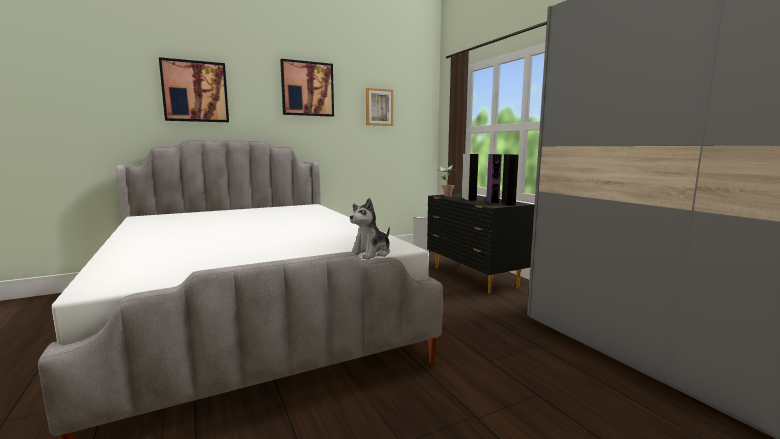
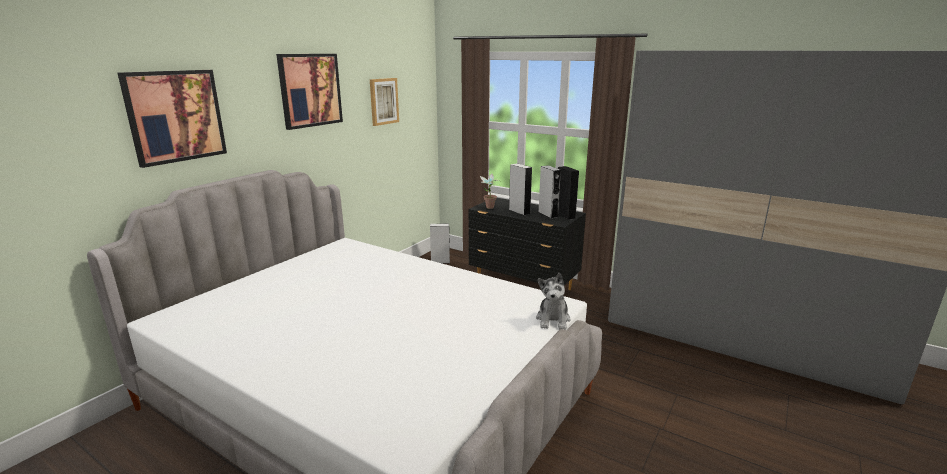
camera: 30 degrees left, 10 degrees up
purple speaker [486,154,502,204] -> grey speaker [539,165,561,219]

